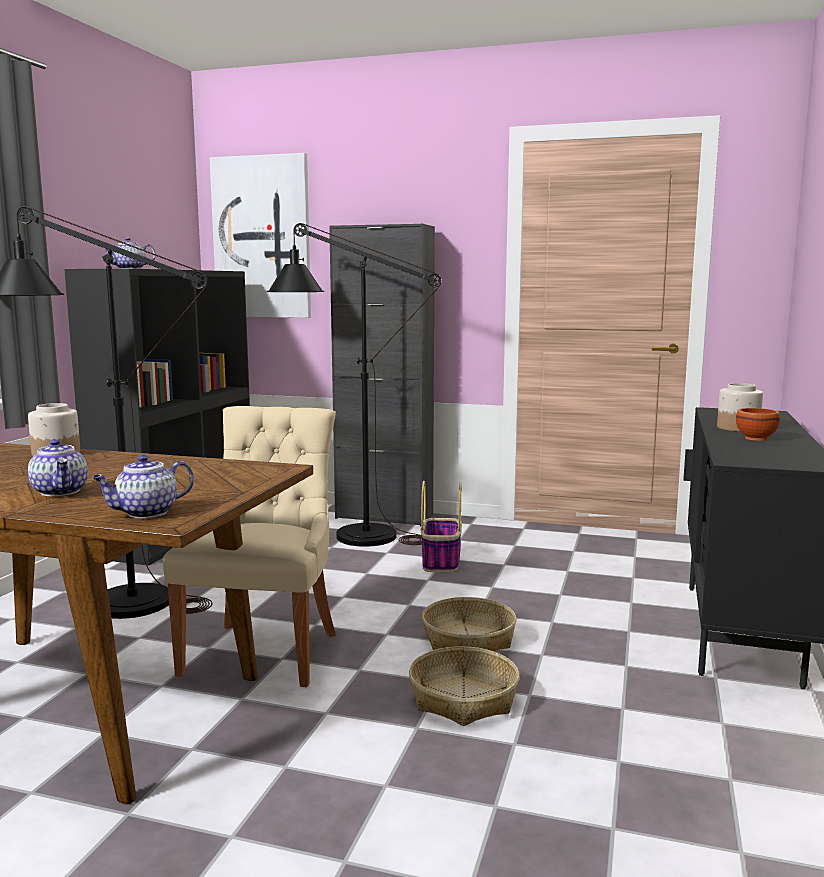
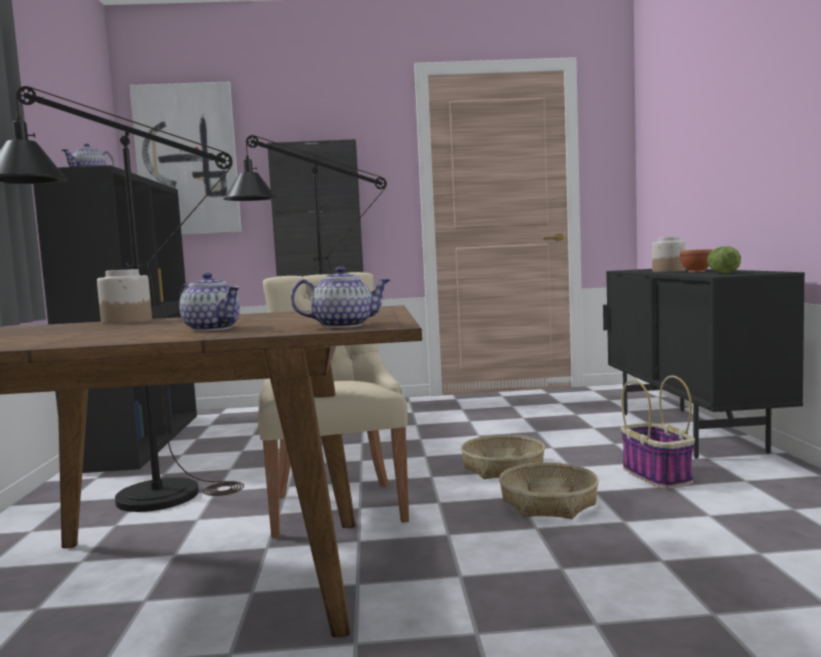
camera: 20 degrees left, 5 degrees down
teapot [92,455,194,518] -> teapot turned 135 degrees counterclockwise [291,266,390,328]
basket [421,481,462,572] -> basket moved to [621,375,695,489]
none -> lettuce [707,246,741,274]

